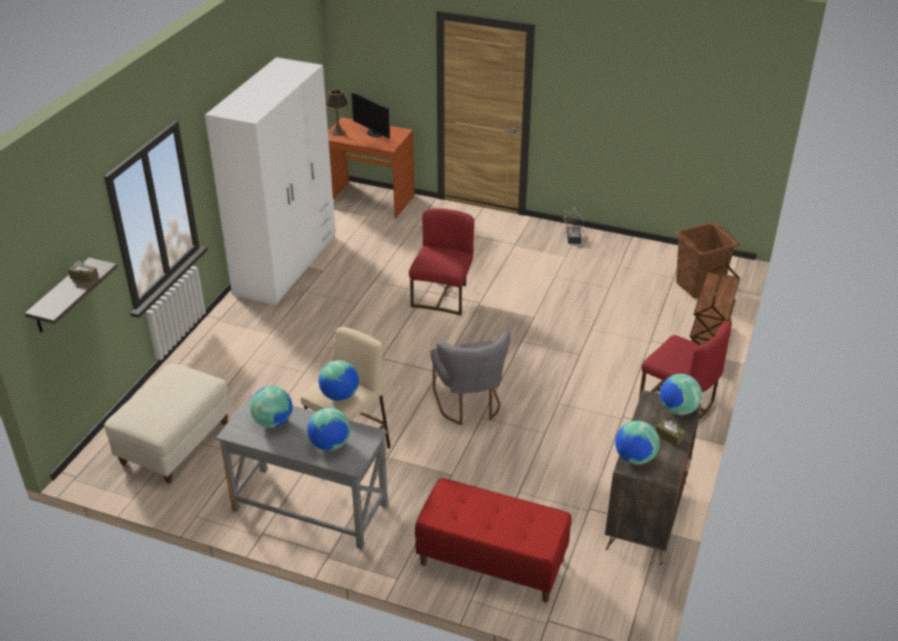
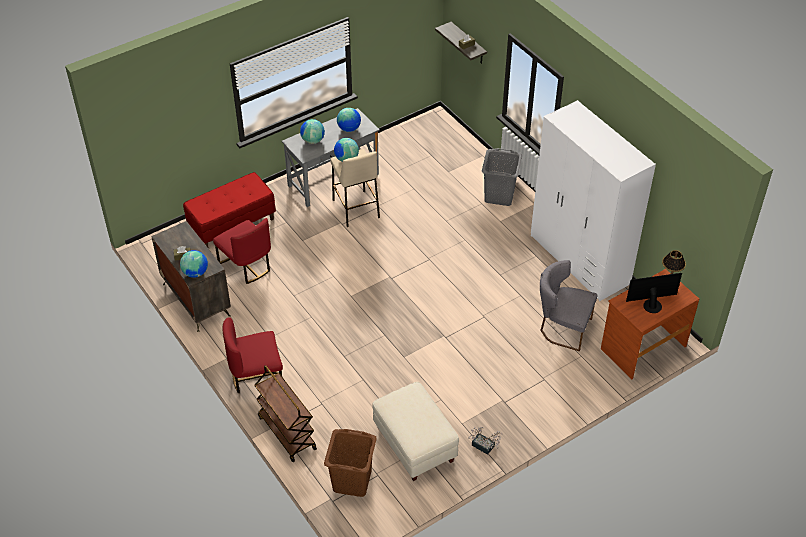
camera: 125 degrees right, 10 degrees up
beige ottoman [104,362,231,484] -> beige ottoman moved to [372,382,459,481]
red chair [409,208,474,315] -> red chair moved to [213,218,271,284]
grey chair [430,331,511,425] -> grey chair moved to [540,260,598,351]
globe [615,421,660,465] -> none
none -> grey laundry basket [482,148,522,206]

